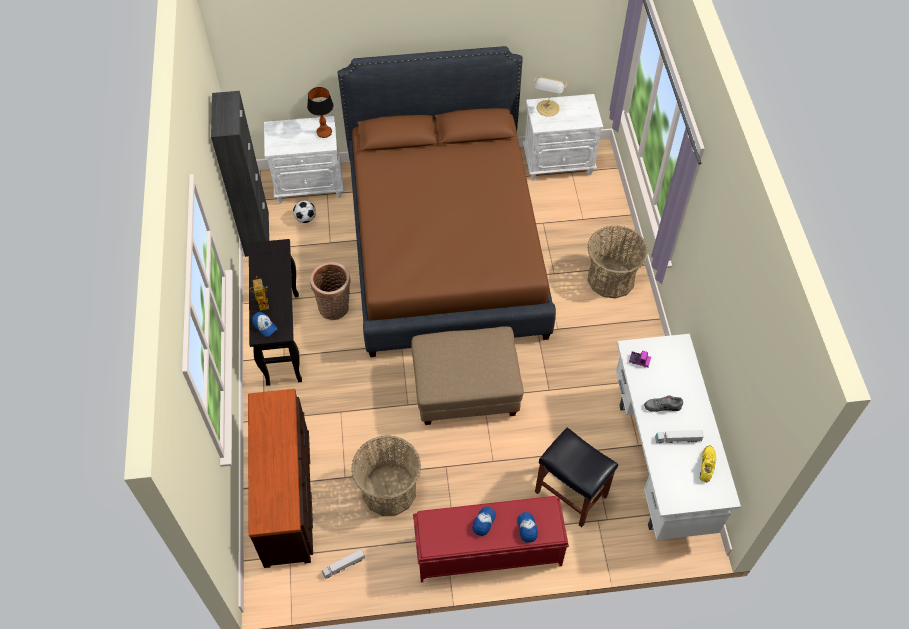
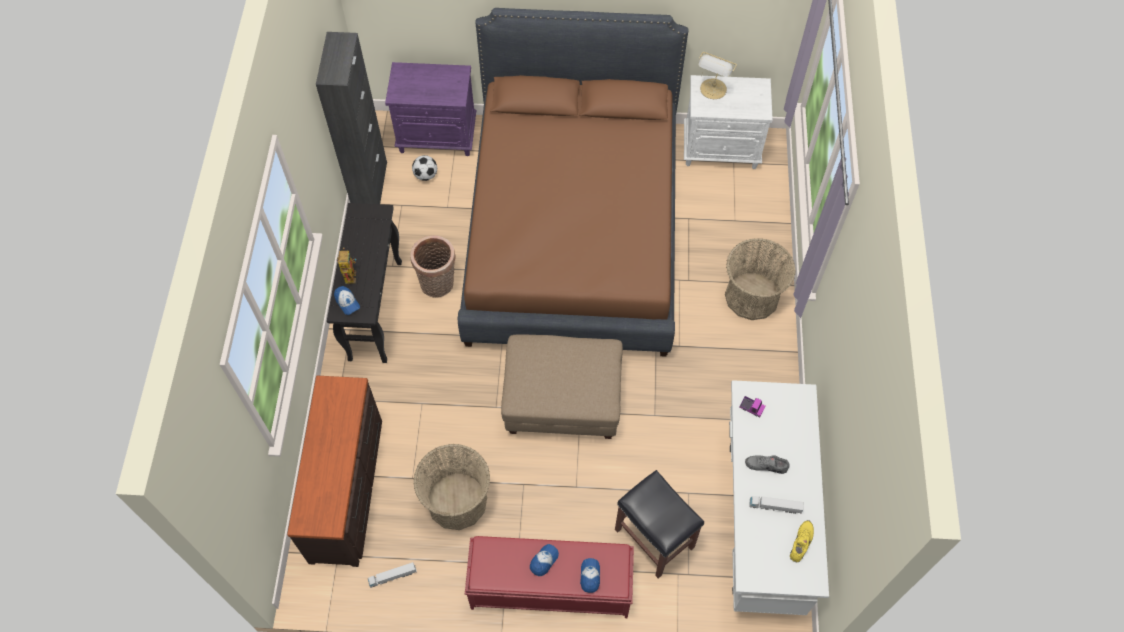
camera: 10 degrees right, 5 degrees up
white nightstand [264,116,343,203] -> purple nightstand [385,62,476,156]
table lamp [307,87,334,138] -> none

